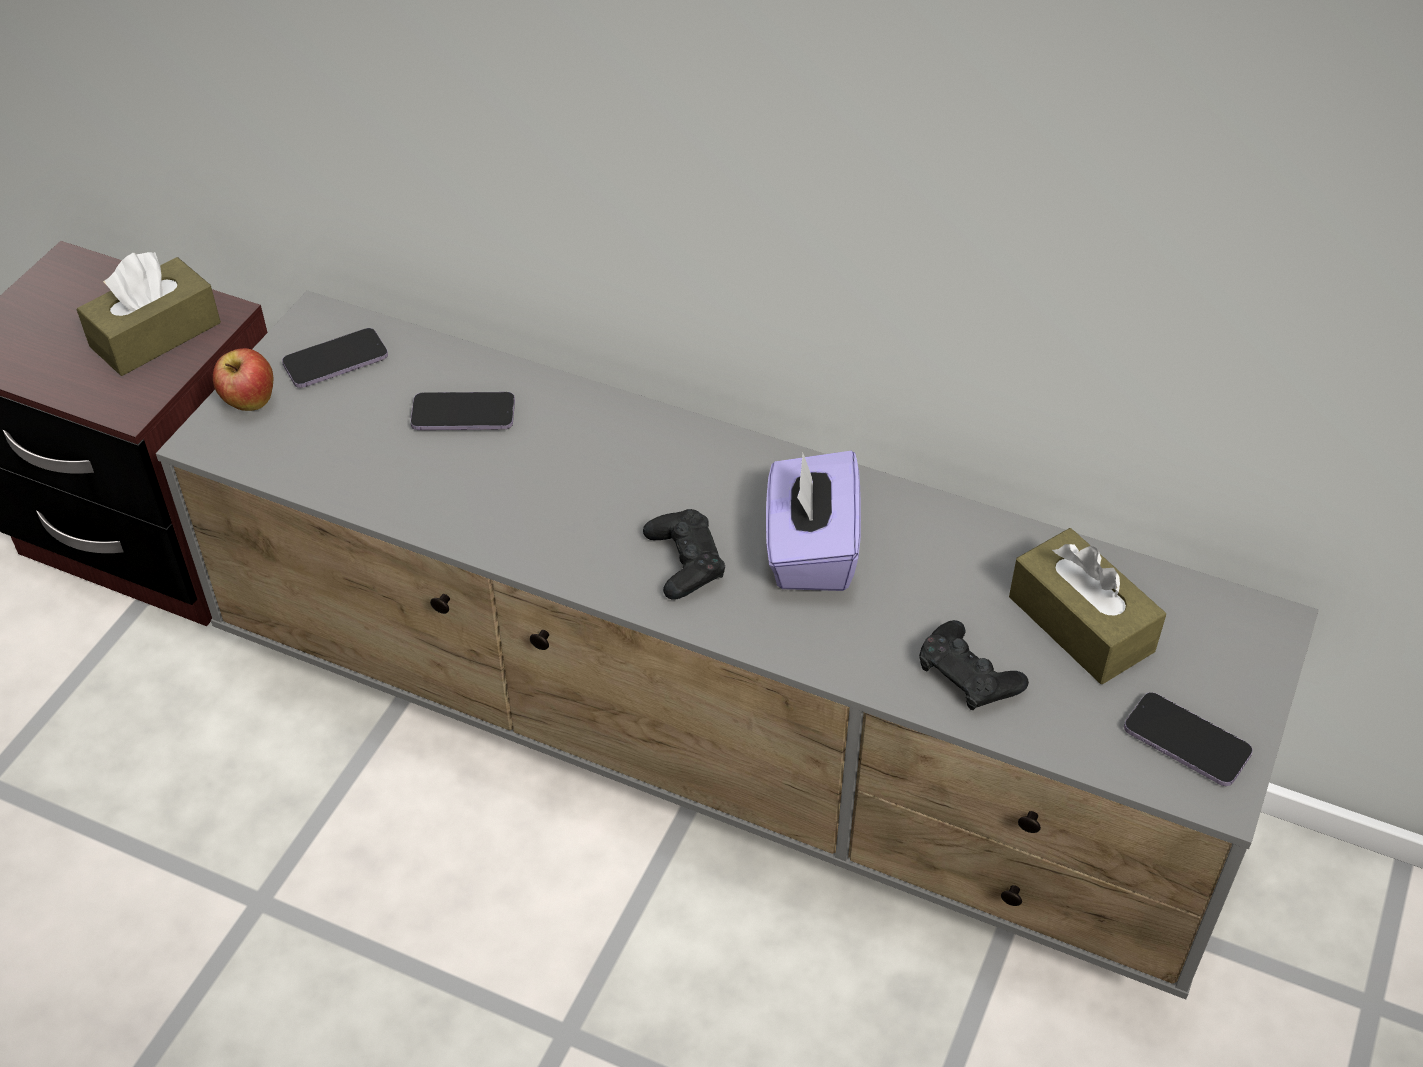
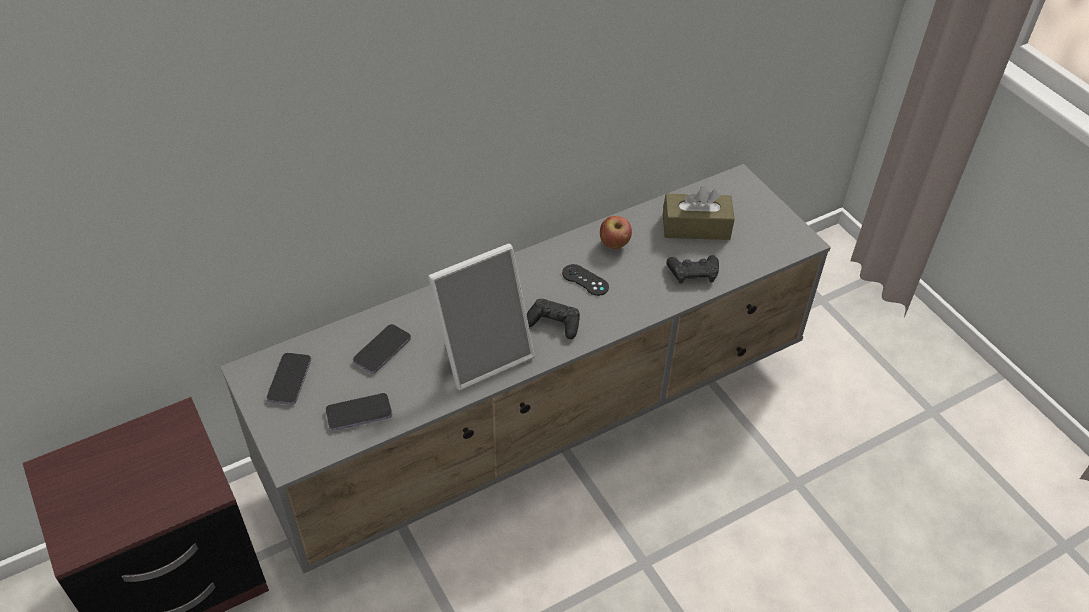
camera: 55 degrees left, 0 degrees up
brown tissue box [76,252,221,376] -> none
apple [213,348,274,411] -> apple moved to [600,216,632,249]
purple tissue box [766,451,861,591] -> black game controller [562,264,609,296]
phone [1124,692,1253,786] -> phone moved to [325,393,392,431]
none -> picture frame [428,244,535,390]

